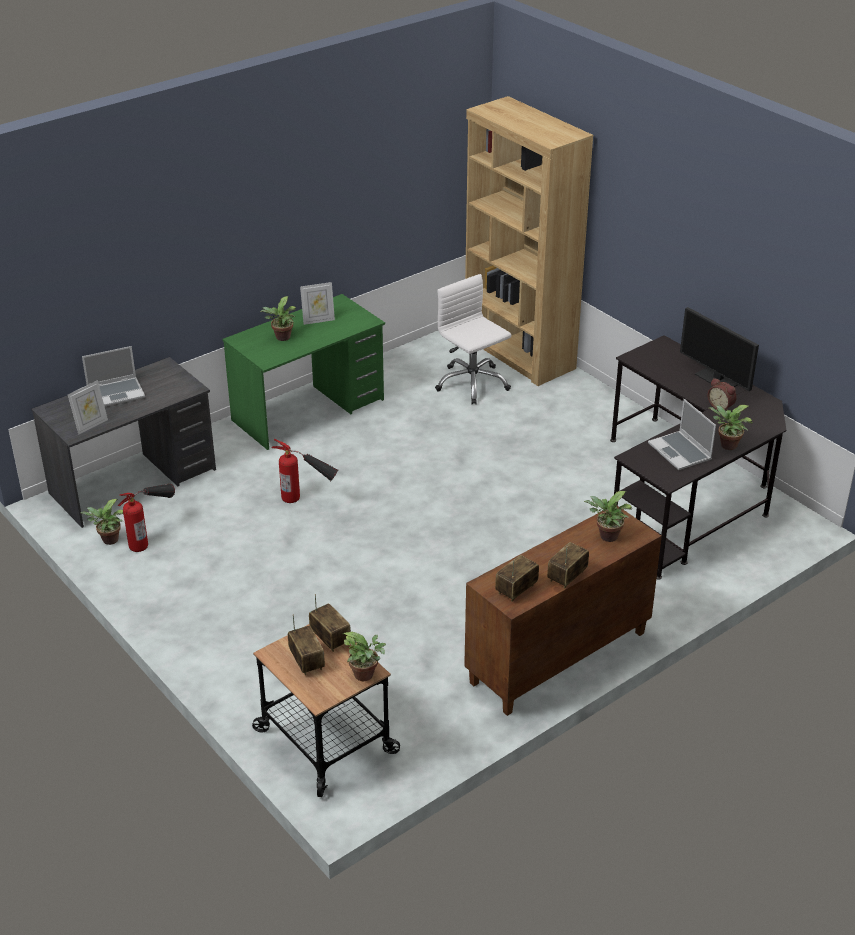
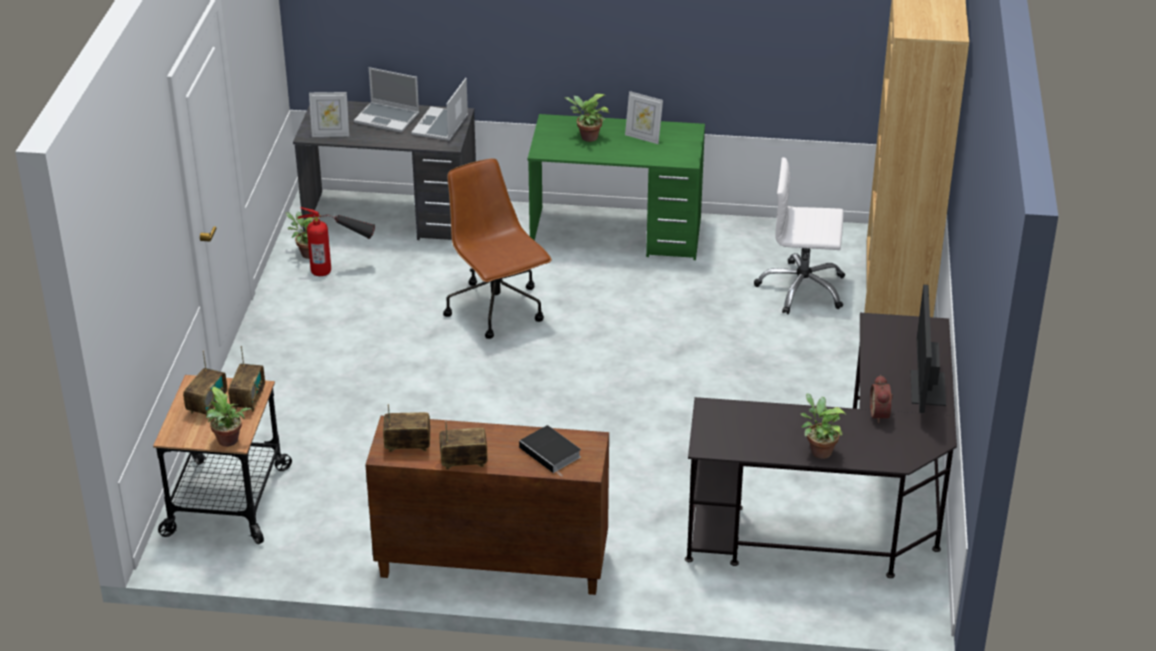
camera: 45 degrees right, 0 degrees up
fire extinguisher [272,439,339,503] -> brown office chair [443,158,552,339]
white office chair [435,274,511,405] -> white office chair turned 90 degrees counterclockwise [754,157,845,314]
potted plant [584,491,632,542] -> book [519,425,581,477]
laptop [648,399,716,470] -> laptop moved to [411,78,468,141]

